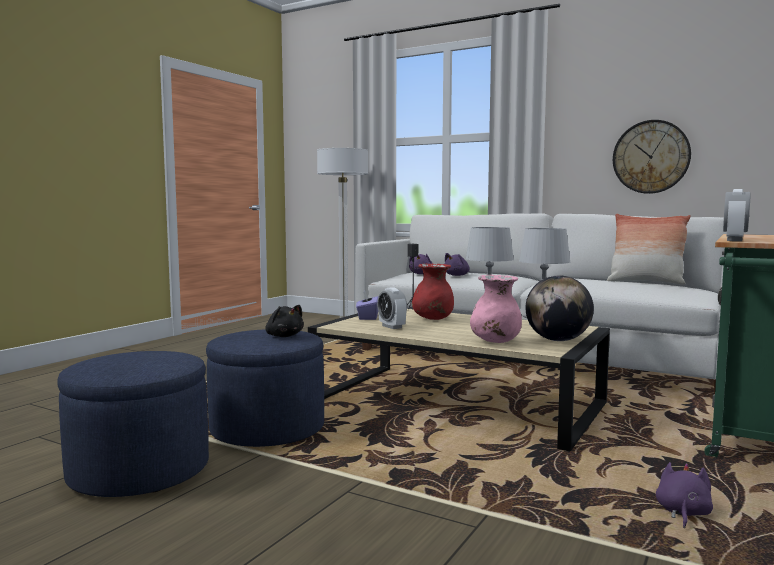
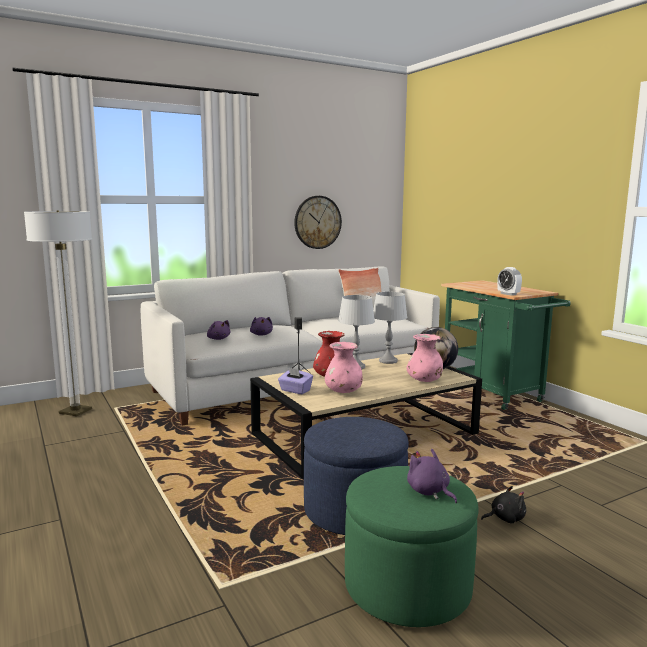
camera: 60 degrees left, 5 degrees up
blue ottoman [57,351,209,497] -> green ottoman [345,466,479,627]
black plush toy [265,305,304,337] -> black plush toy moved to [481,486,526,523]
alarm clock [377,287,407,329] -> pink vase [325,342,363,393]
purple plush toy [656,462,713,528] -> purple plush toy moved to [407,449,457,503]

